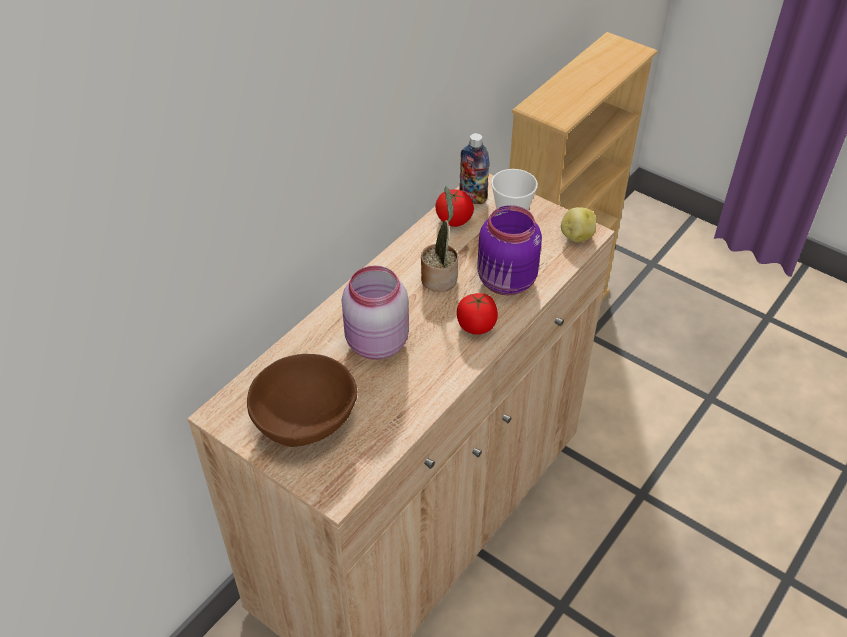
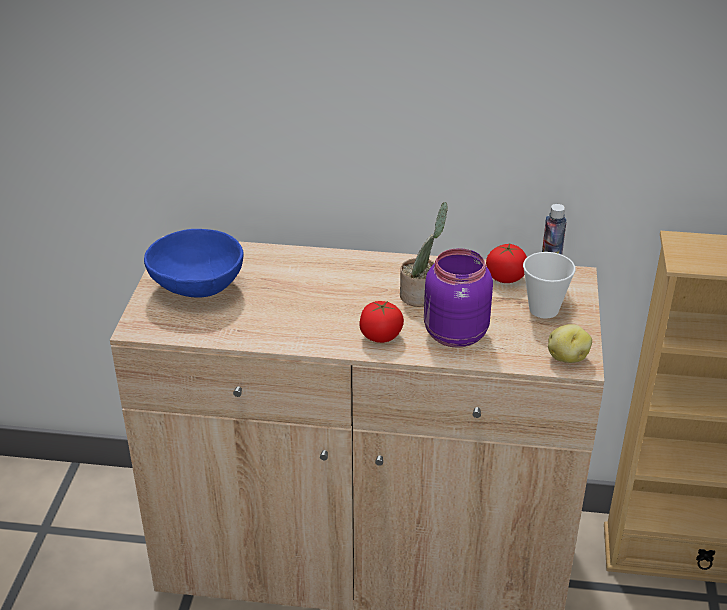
camera: 60 degrees right, 10 degrees down
brown bowl [247,354,357,447] -> blue bowl [144,229,244,298]
pink jar [342,266,409,360] -> none

